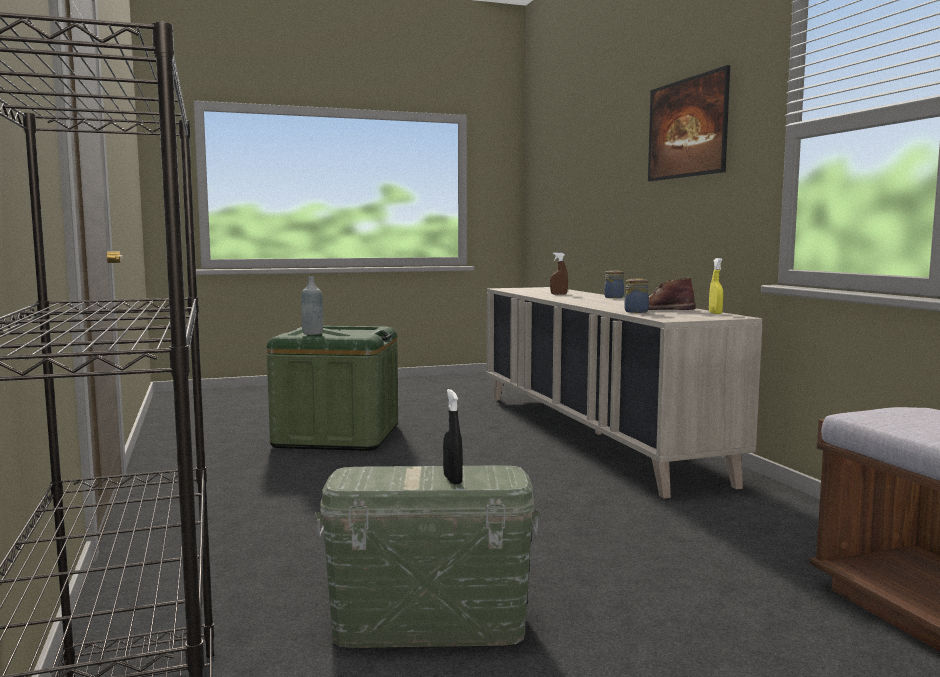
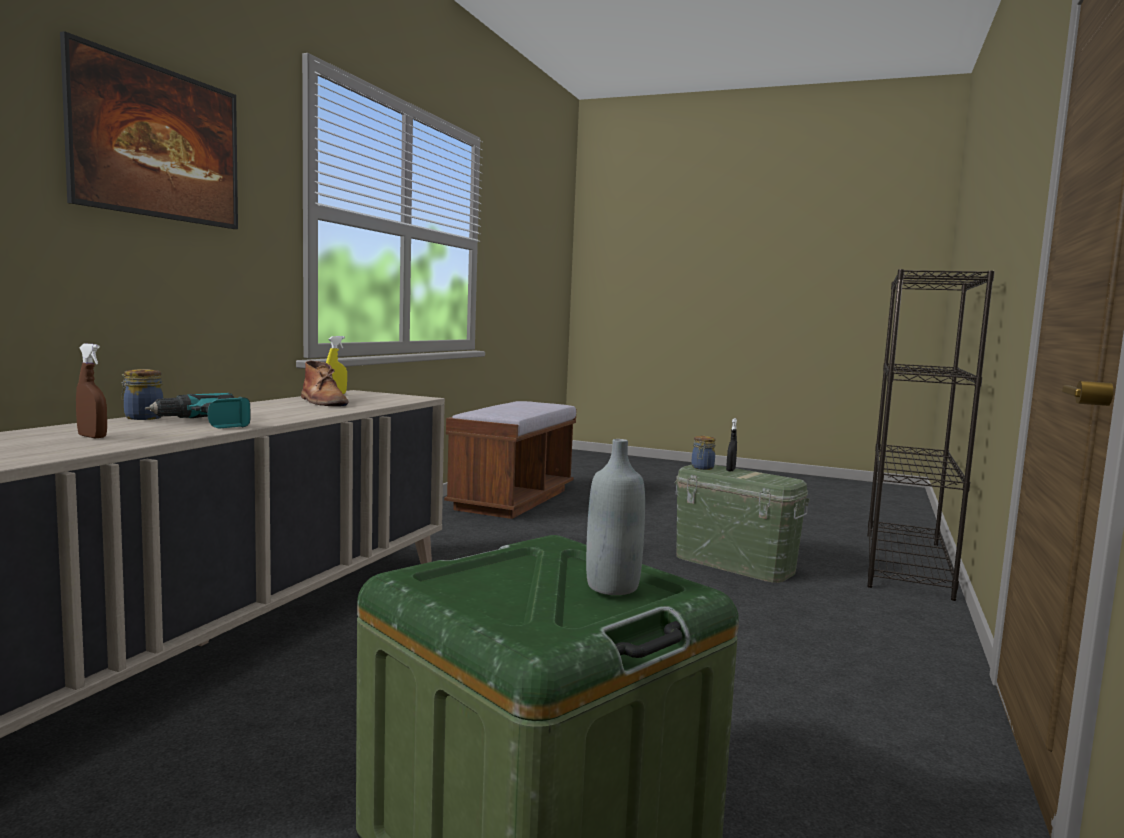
camera: 140 degrees left, 0 degrees up
jar [624,279,649,313] -> jar moved to [691,436,716,470]
none -> power drill [145,393,250,429]

